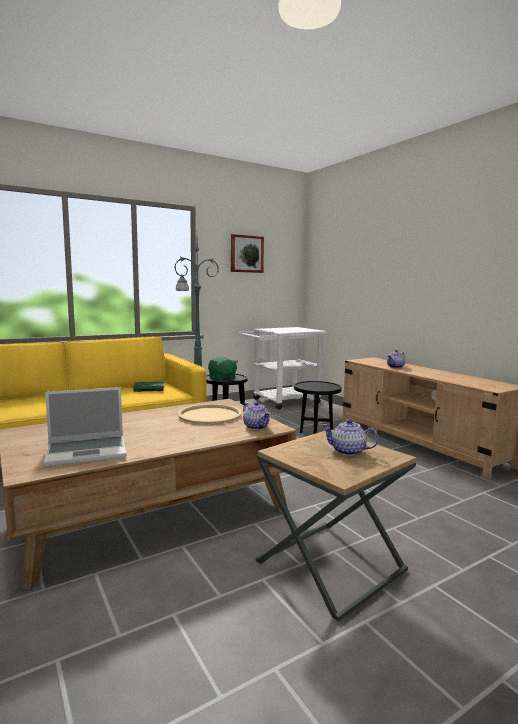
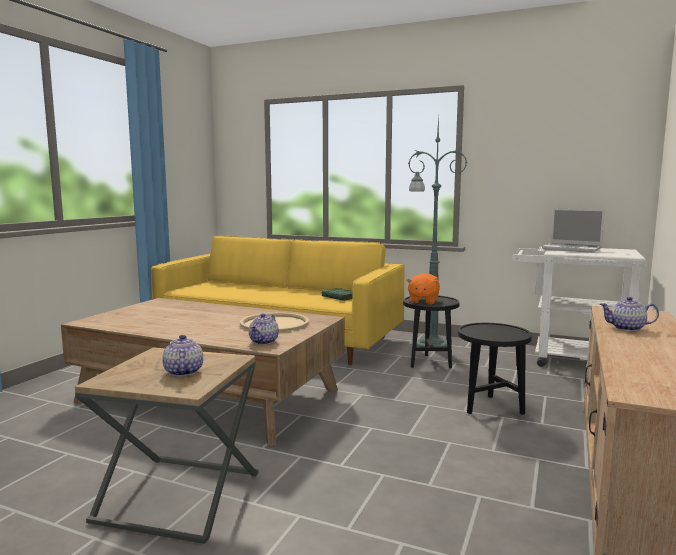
camera: 55 degrees right, 0 degrees up
laptop [44,387,127,467] -> laptop moved to [542,209,605,253]
green plush toy [208,356,238,381] -> orange plush toy [406,273,440,305]
picture [231,234,264,273] -> none

